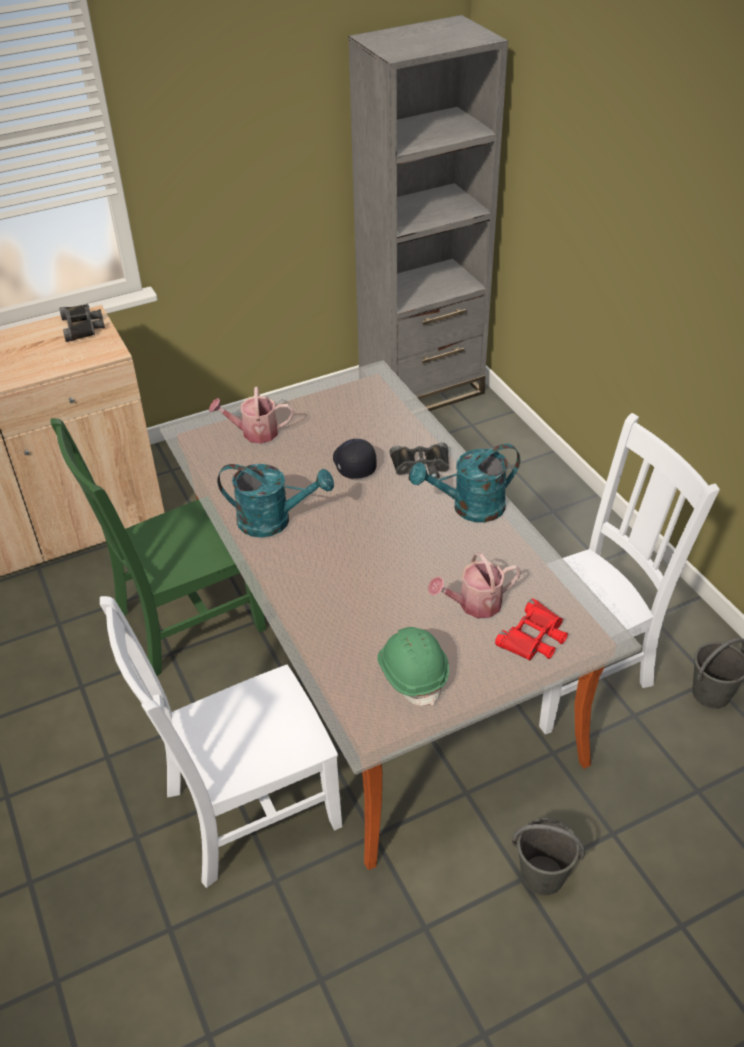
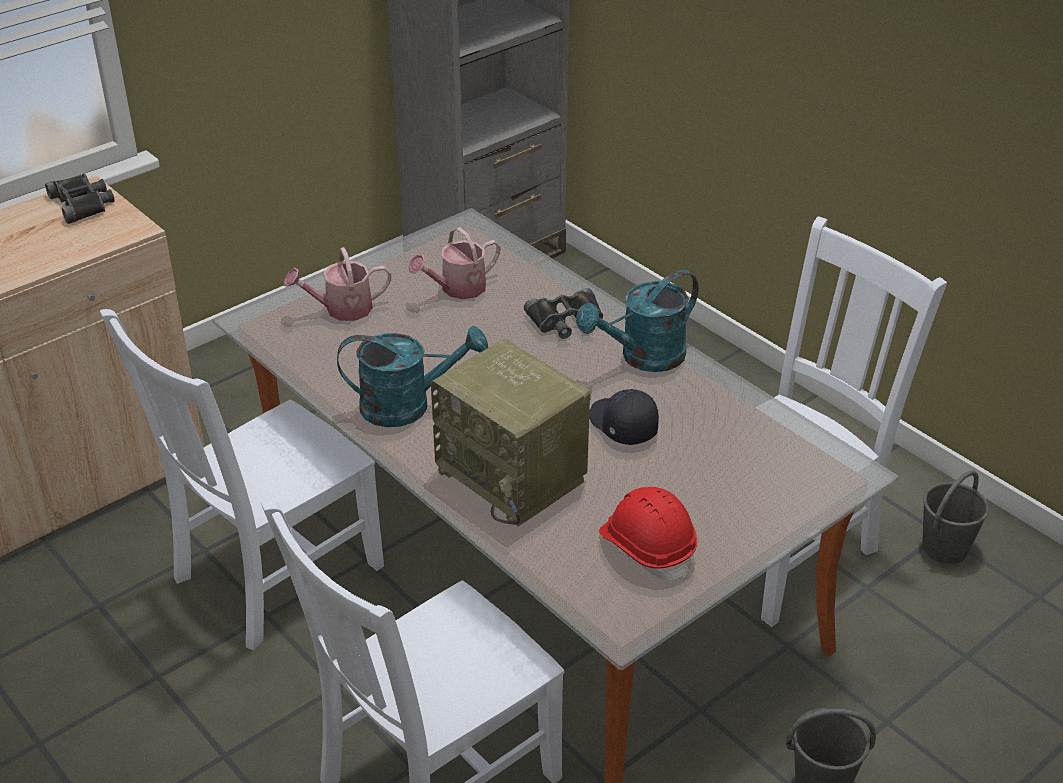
camera: 15 degrees left, 5 degrees down
green chair [50,418,266,676] -> white chair [100,309,384,650]
black cap [333,439,377,479] -> black cap moved to [589,389,659,445]
green hard hat [377,627,449,706] -> red hard hat [599,487,697,580]
watering can [428,553,521,618] -> watering can moved to [408,227,501,299]
red binoculars [495,598,568,661] -> none
none -> radio [431,339,591,527]

